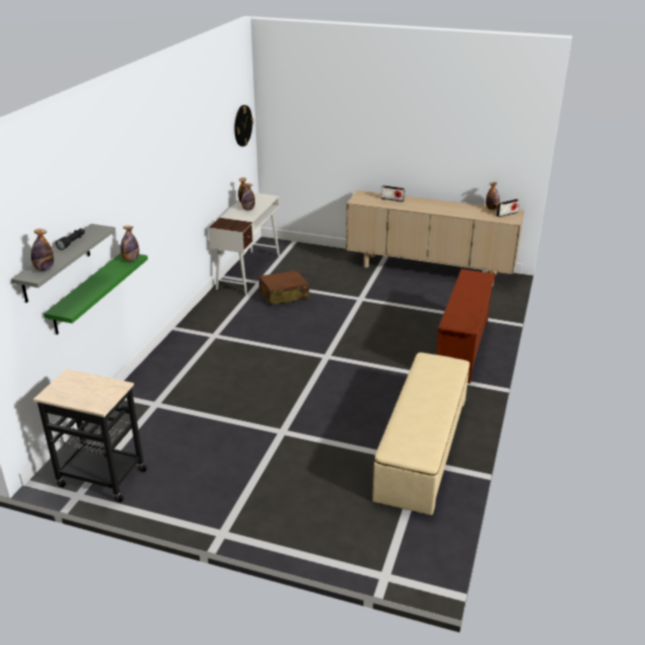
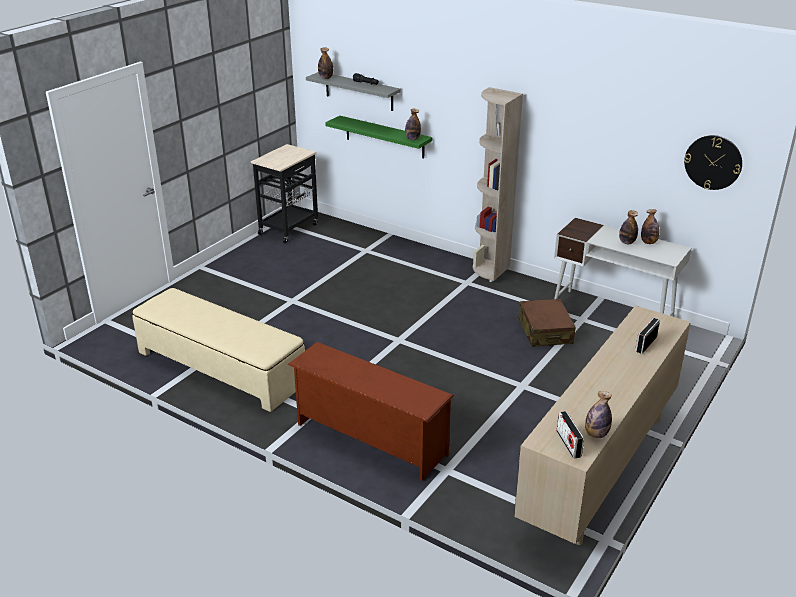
camera: 105 degrees right, 0 degrees up
none -> beige bookcase [473,87,523,282]

